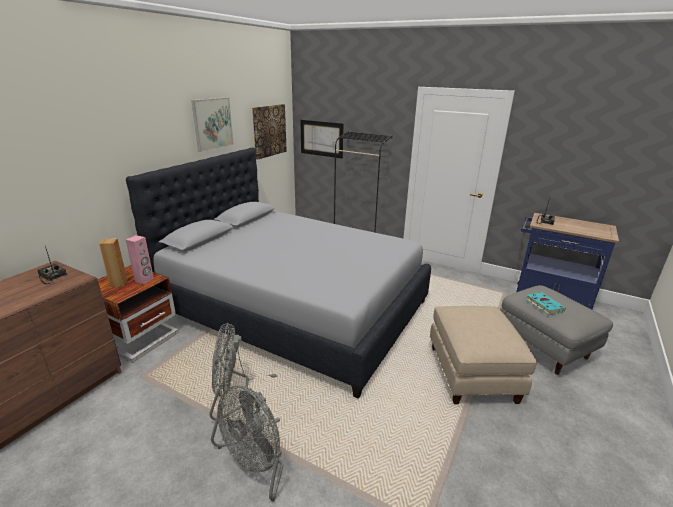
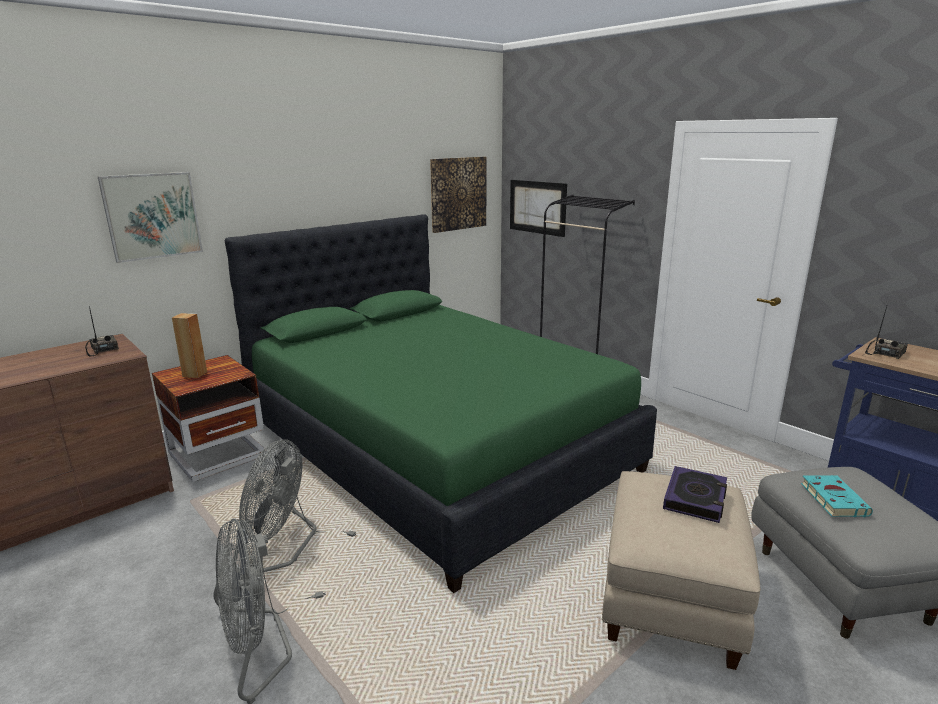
camera: 20 degrees right, 5 degrees down
grey bed [126,148,431,399] -> green bed [225,214,657,593]
pink speaker [126,235,154,284] -> none
picture [191,97,234,152] -> picture moved to [97,172,203,263]
none -> book [663,466,727,523]

